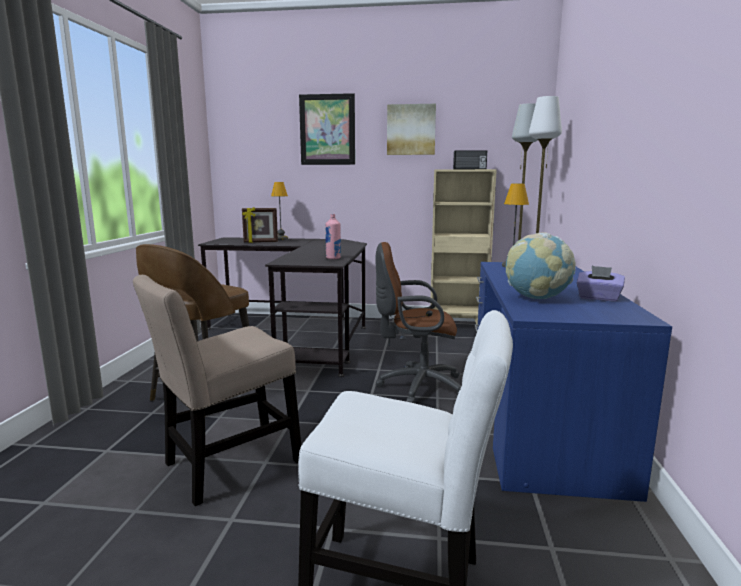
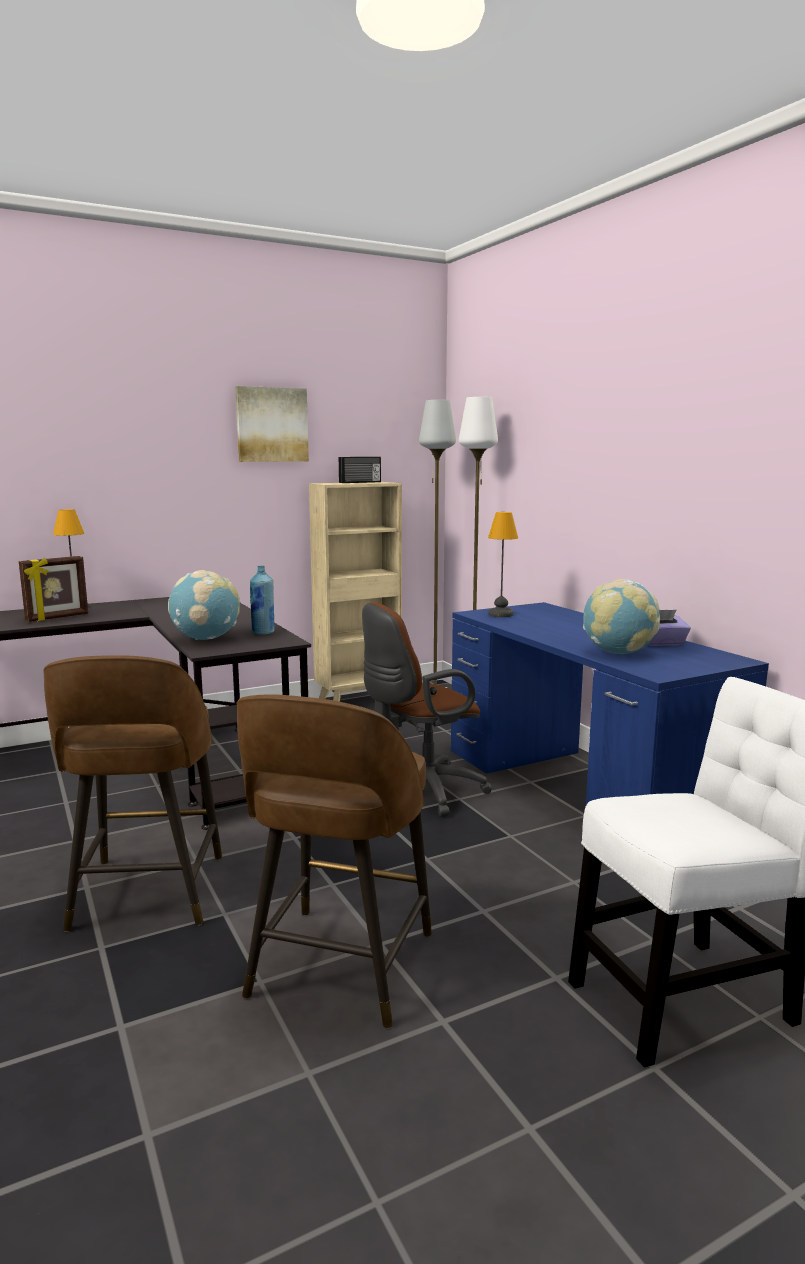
camera: 35 degrees left, 0 degrees up
beige chair [133,275,301,506] -> brown stool [236,694,432,1028]
picture [299,93,355,165] -> none
pink bottle [325,214,341,259] -> blue bottle [250,566,275,635]
none -> globe [168,570,240,640]

